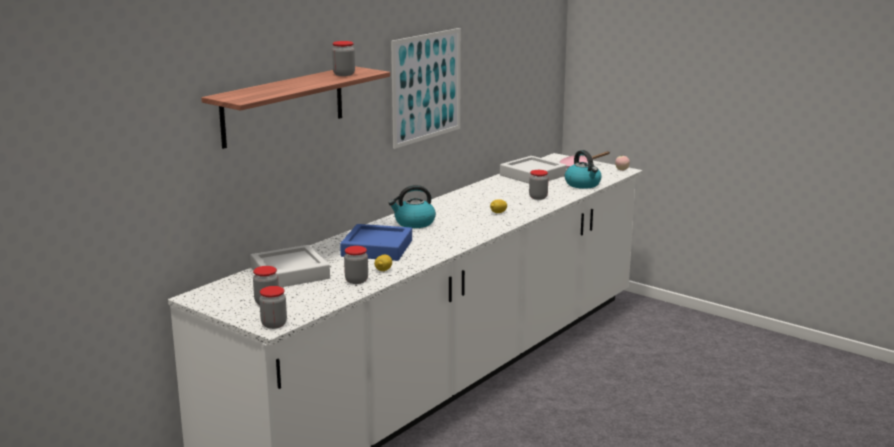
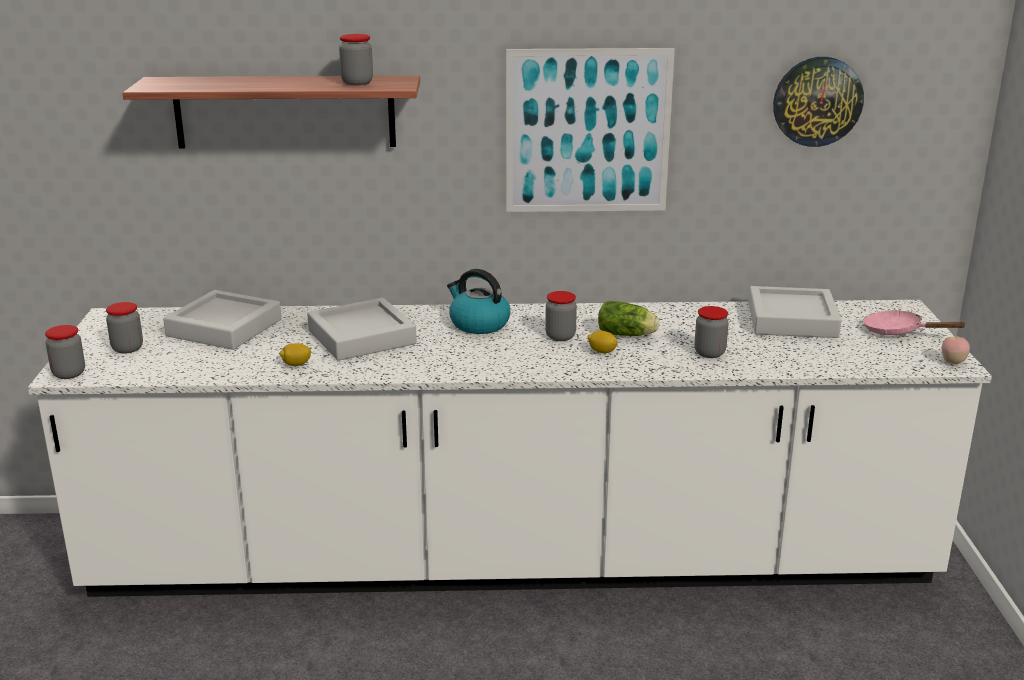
camera: 50 degrees right, 5 degrees up
blue tray [340,224,412,261] -> grey tray [307,298,417,361]
jar [344,246,368,284] -> jar moved to [545,291,577,341]
kettle [565,150,602,189] -> none
none -> lettuce [598,301,659,336]
none -> wall clock [773,57,864,147]

